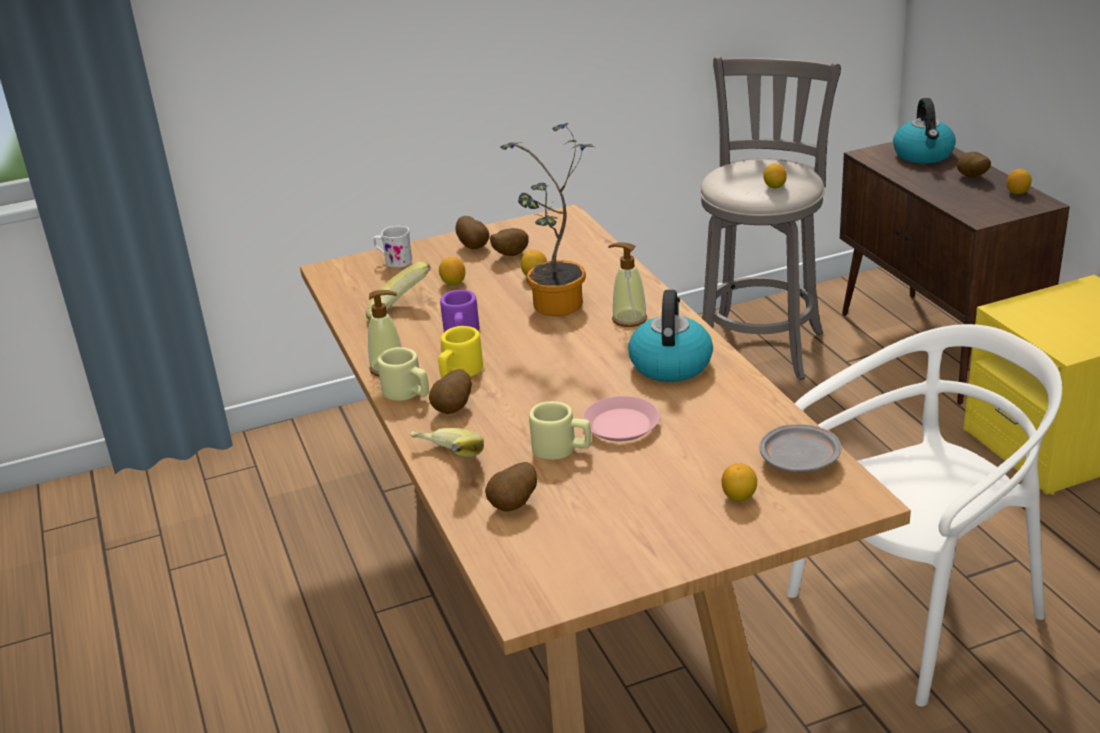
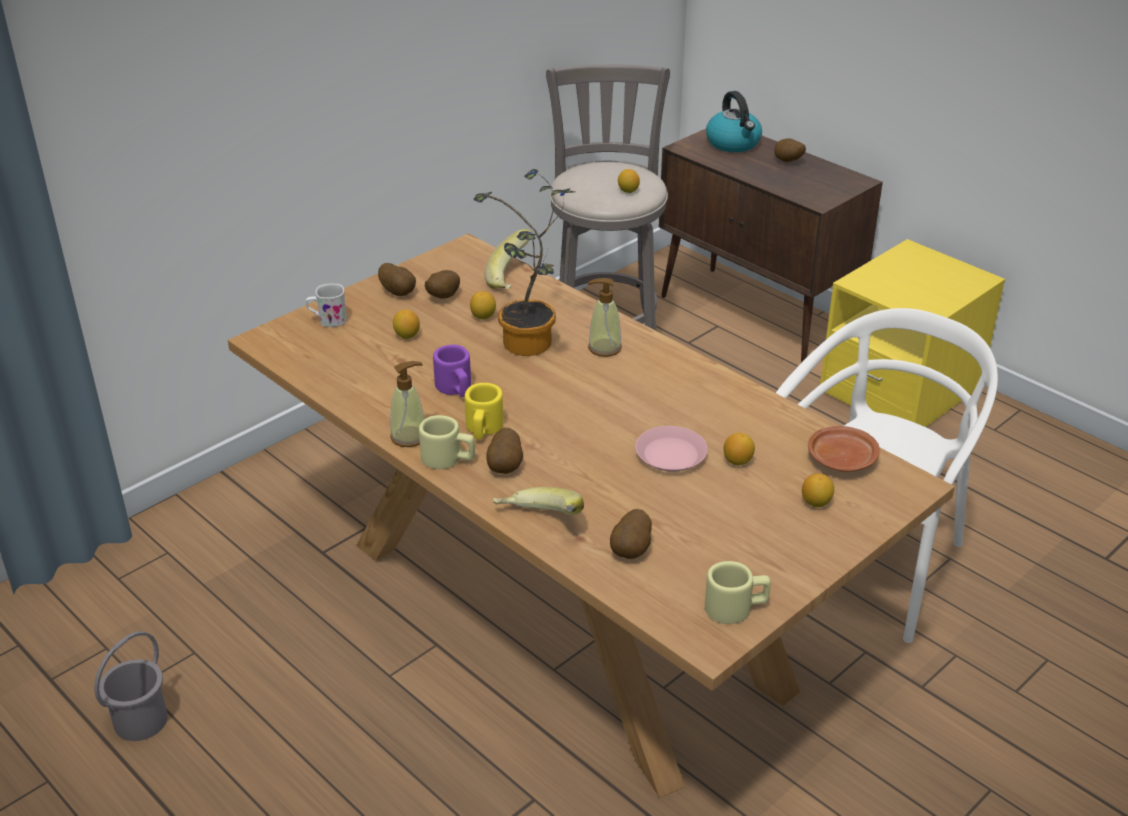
camera: 25 degrees left, 5 degrees up
banana [366,262,431,320] -> banana moved to [485,229,532,290]
beige mug [529,401,591,460] -> beige mug moved to [705,561,771,624]
kettle [628,290,713,382] -> none
grey plate [759,424,841,472] -> brown plate [808,426,880,472]
lemon [1007,169,1032,194] -> lemon moved to [724,433,755,465]
none -> grey bucket [94,631,168,741]

